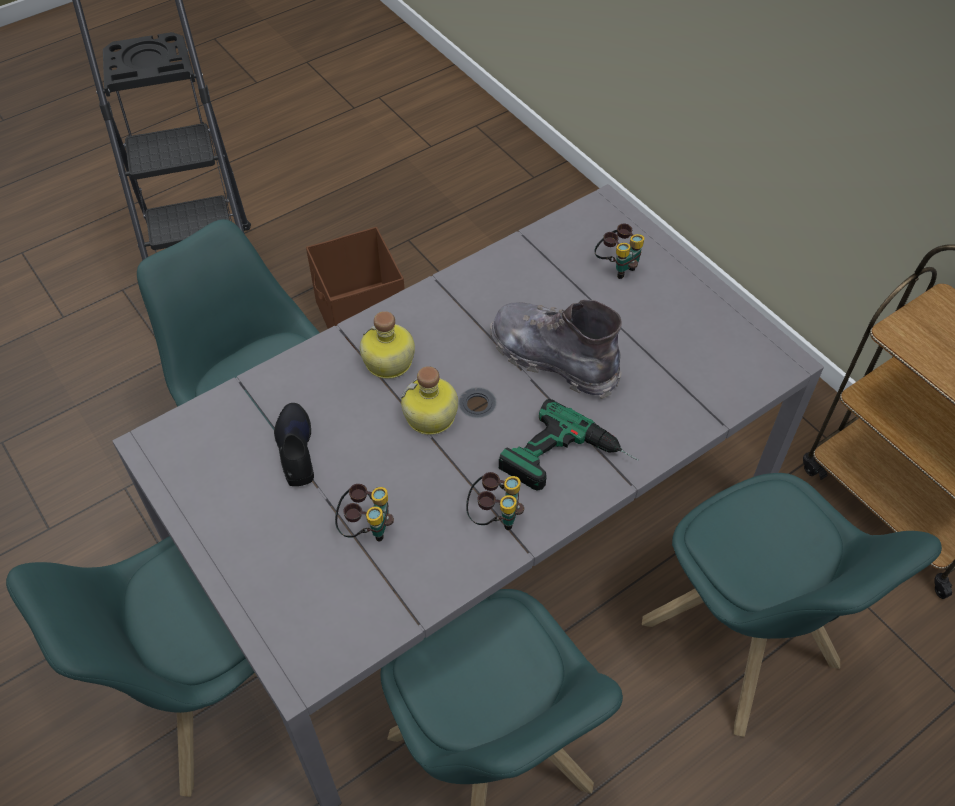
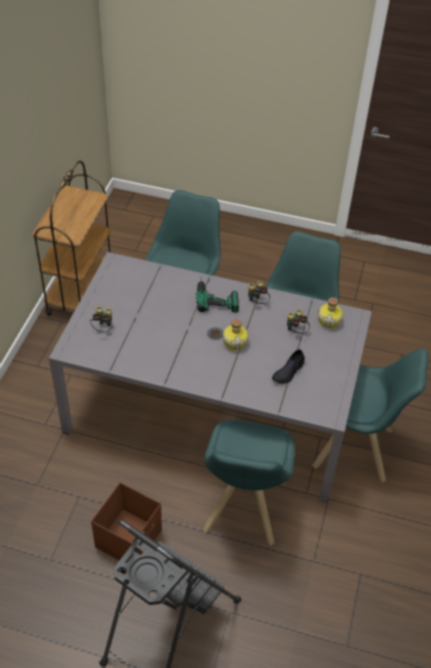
camera: 130 degrees left, 5 degrees down
bottle [360,311,415,379] -> bottle moved to [318,297,343,329]
grey boot [490,300,622,399] -> none

